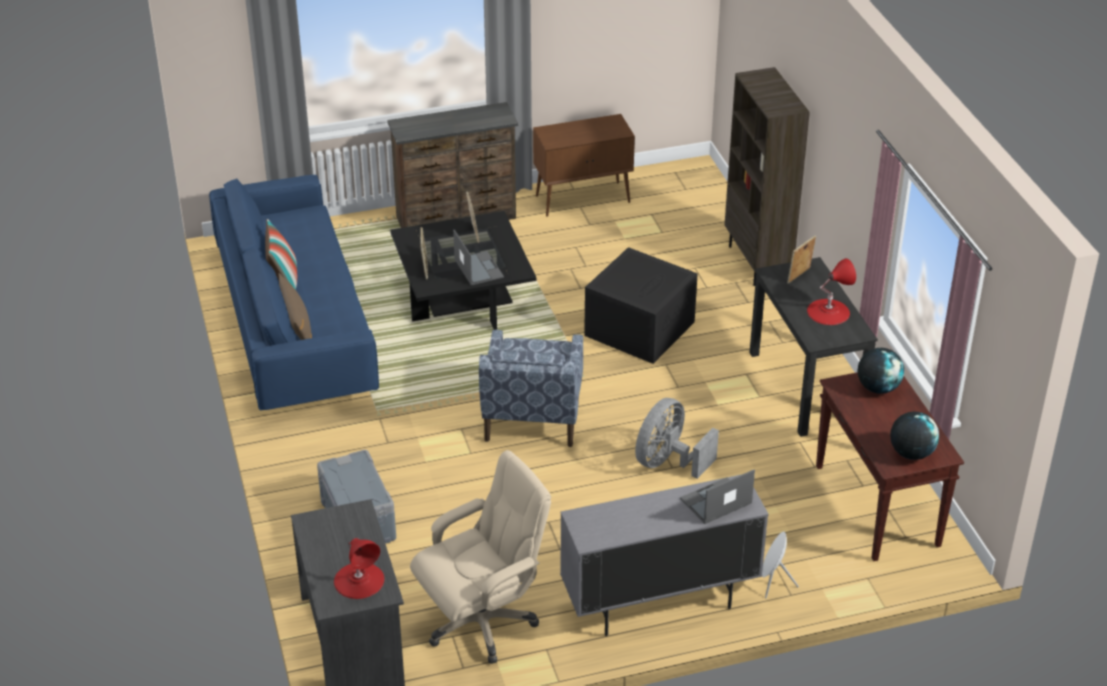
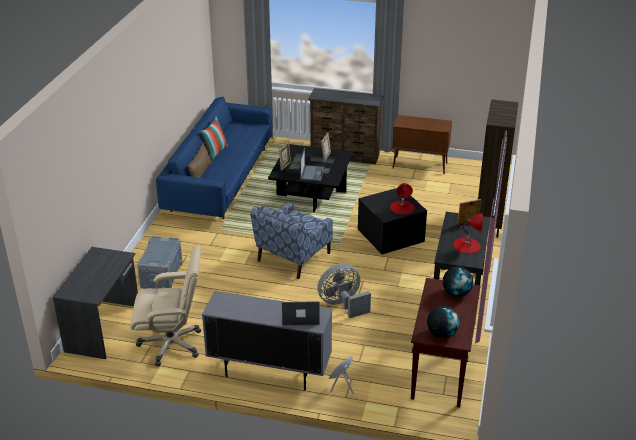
camera: 30 degrees right, 5 degrees down
red table lamp [334,538,384,599] -> red table lamp moved to [390,183,415,214]

